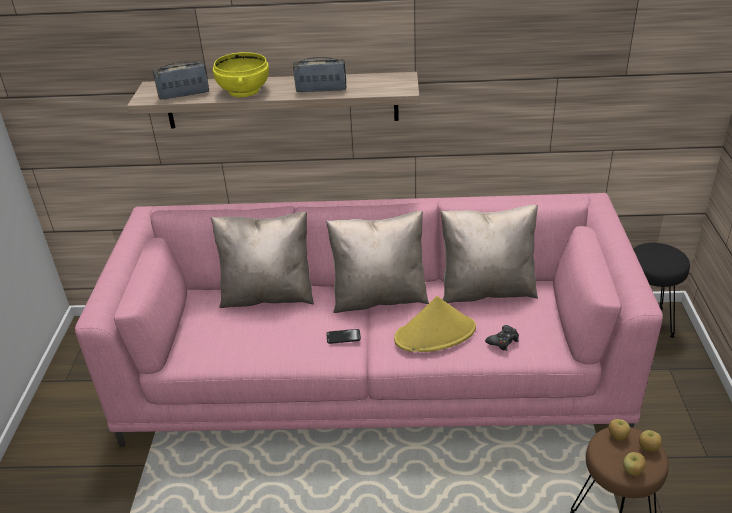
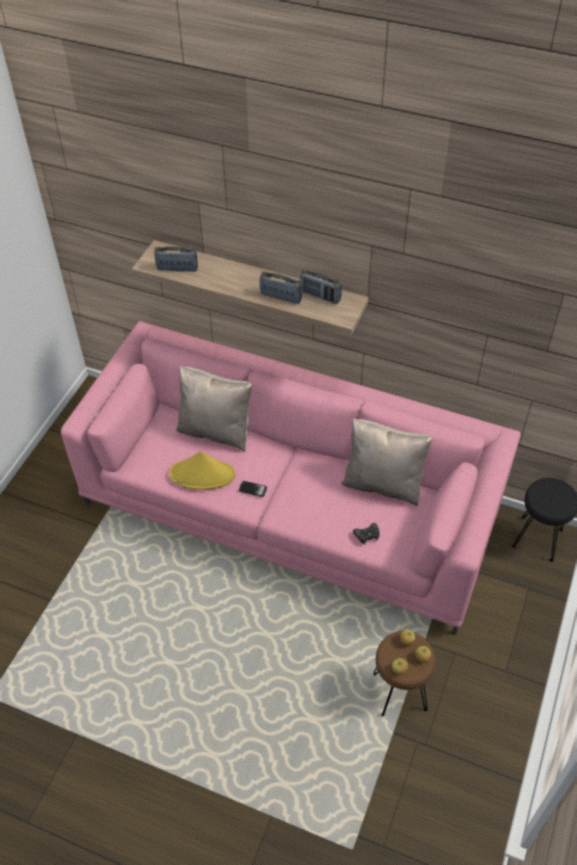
camera: 20 degrees right, 15 degrees up
yellow bowl [213,52,269,97] -> none
beige pillow [326,211,429,313] -> none
yellow hat [394,296,476,352] -> yellow hat moved to [169,451,236,490]
none -> radio [300,269,342,304]

